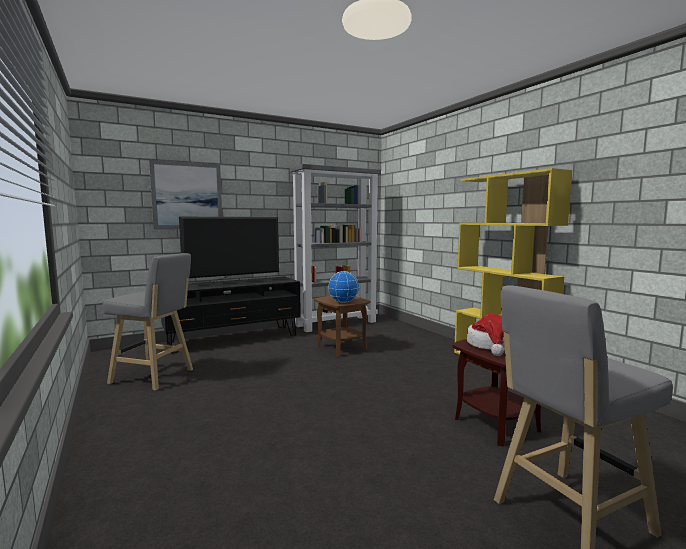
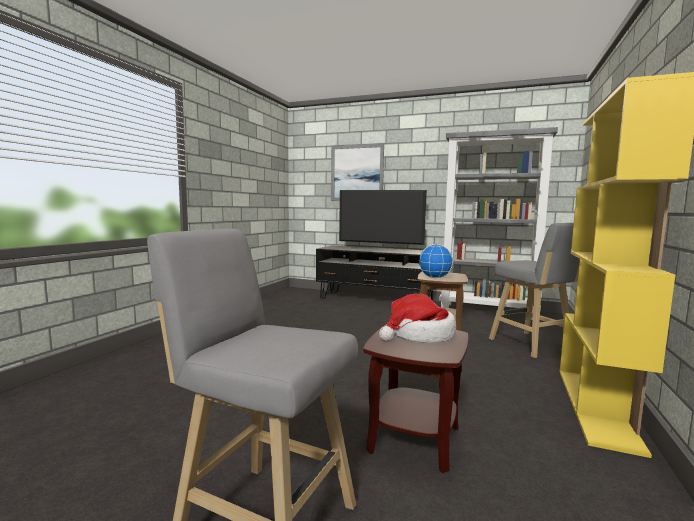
camera: 50 degrees right, 0 degrees up
grey stool [102,253,193,391] -> grey stool moved to [489,223,580,358]

